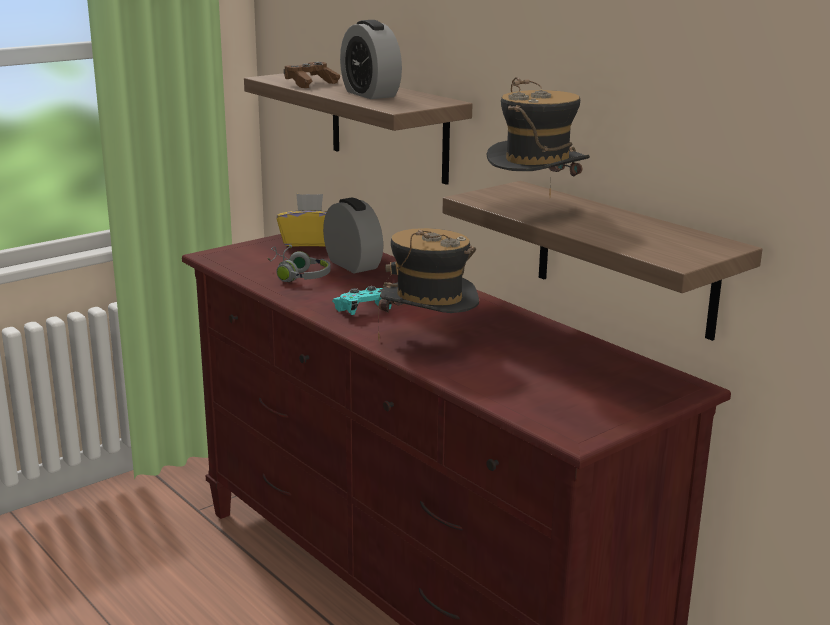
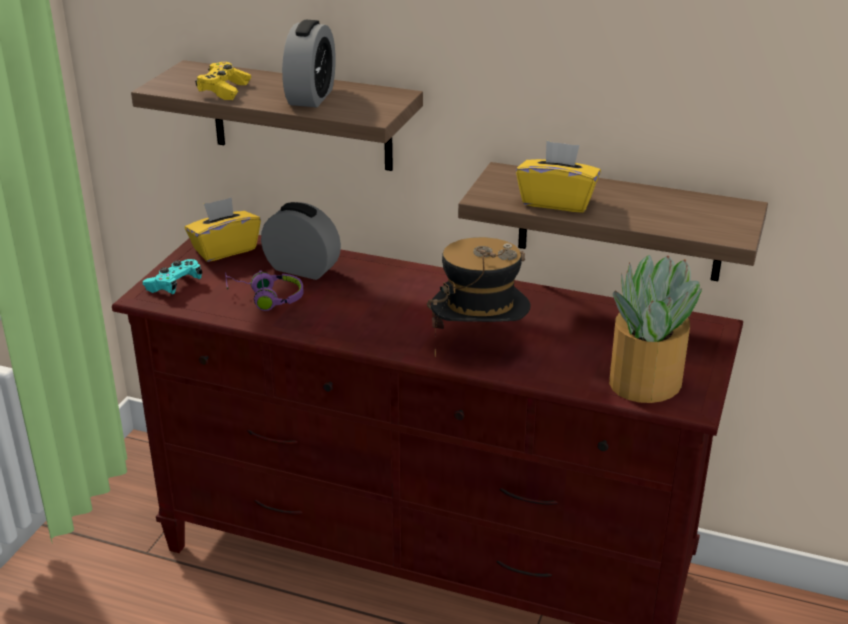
camera: 30 degrees left, 10 degrees up
grey headphones [267,245,331,282] -> purple headphones [225,270,304,311]
brown game controller [284,62,340,88] -> yellow game controller [195,62,251,100]
turquoise game controller [332,286,392,315] -> turquoise game controller moved to [142,259,202,294]
alarm clock [340,20,402,99] -> alarm clock turned 105 degrees counterclockwise [282,20,336,107]
hat [487,77,590,196] -> yellow tissue box [516,141,601,213]
none -> potted plant [609,255,702,403]

